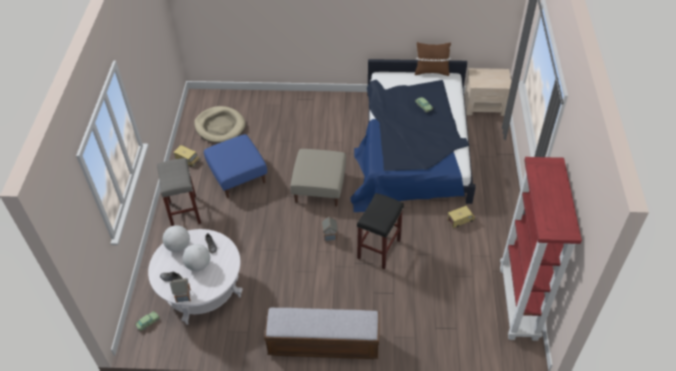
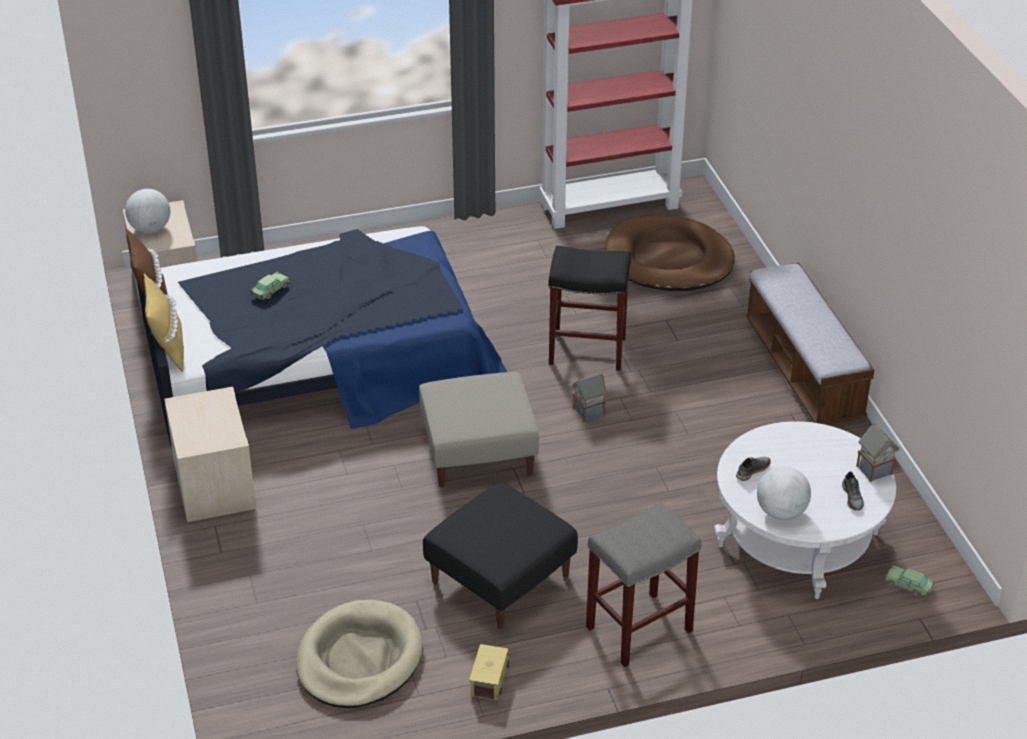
camera: 110 degrees left, 10 degrees down
globe [183,244,210,271] -> globe moved to [125,189,170,233]
blue ottoman [204,134,267,198] -> black ottoman [423,483,578,629]
toy truck [447,206,476,228] -> none
none -> yellow pillow [144,273,184,372]
none -> beige nightstand [164,387,256,522]
none -> brown dog bed [606,215,735,291]

